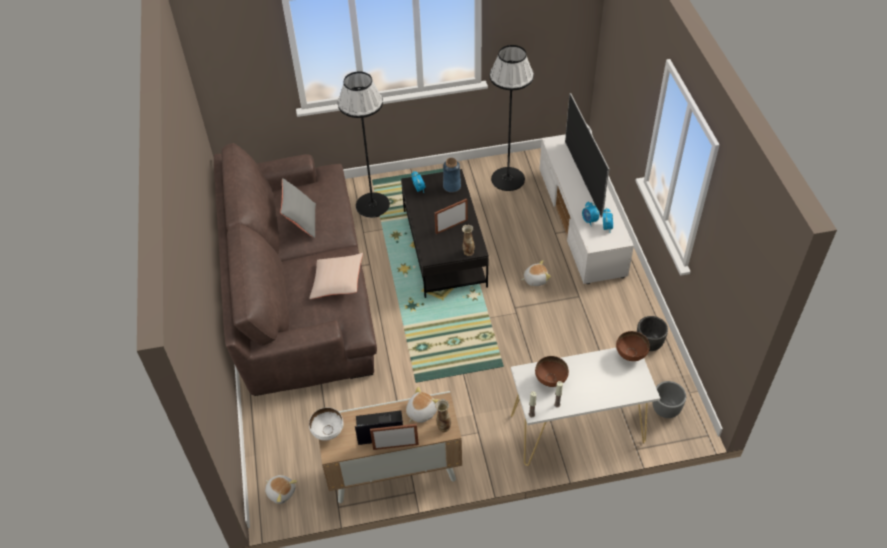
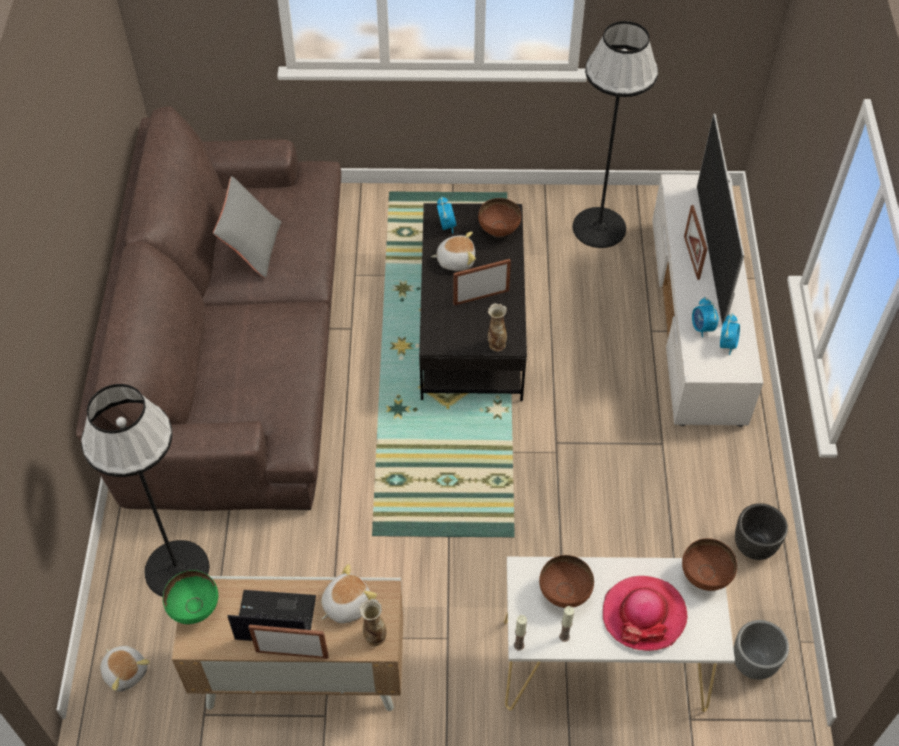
camera: 10 degrees right, 5 degrees up
beige pillow [309,253,363,299] -> none
white bowl [309,407,343,441] -> green bowl [163,570,218,624]
black floor lamp [338,71,390,218] -> black floor lamp moved to [81,384,209,597]
blue vase [443,158,461,193] -> brown bowl [478,198,521,238]
plush toy [521,260,551,286] -> plush toy moved to [431,232,476,271]
none -> hat [603,576,687,651]
none -> picture frame [684,205,707,280]

